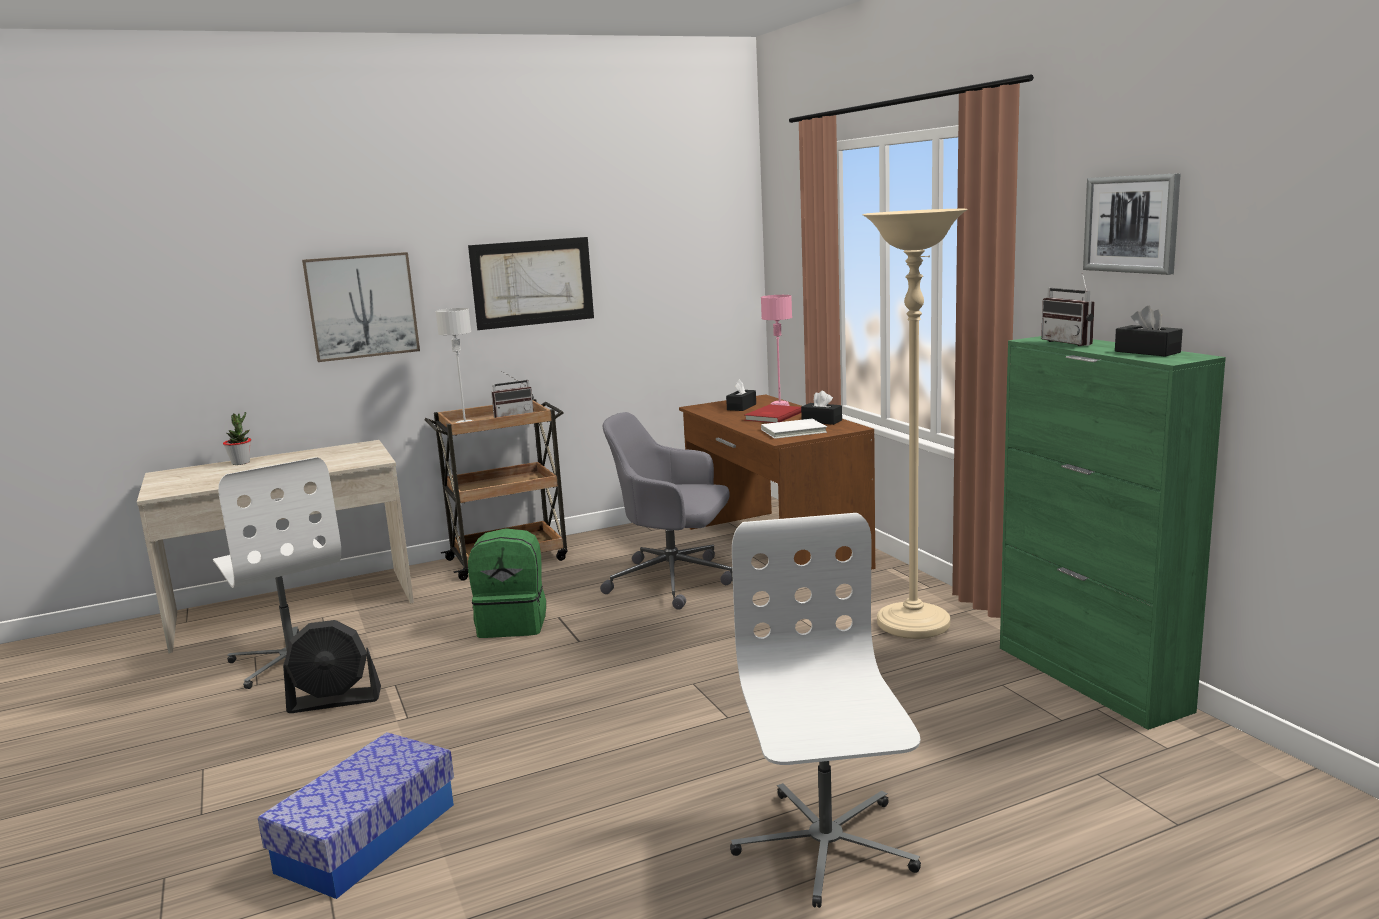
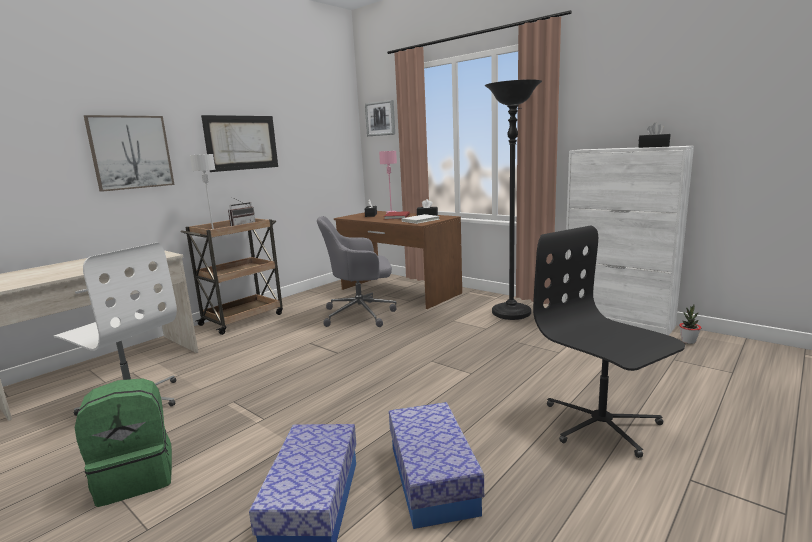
camera: 25 degrees left, 0 degrees up
potted plant [223,412,251,465] -> potted plant moved to [679,305,701,344]
black fan [283,620,381,713] -> none
green backpack [468,528,546,638] -> green backpack moved to [75,378,172,507]
white office chair [730,513,921,908] -> black office chair [533,225,685,458]
beige floor lamp [862,209,967,639] -> black floor lamp [485,79,542,320]
green cabinet [1000,336,1226,730] -> white cabinet [563,146,694,336]
radio [1041,272,1095,346] -> none
picture [1083,173,1181,275] -> picture moved to [365,100,395,136]
none -> storage box [389,402,484,529]

